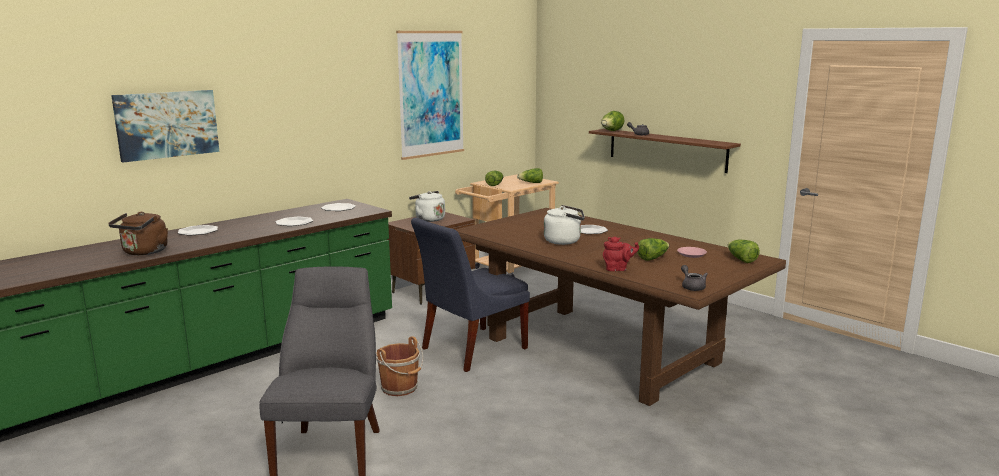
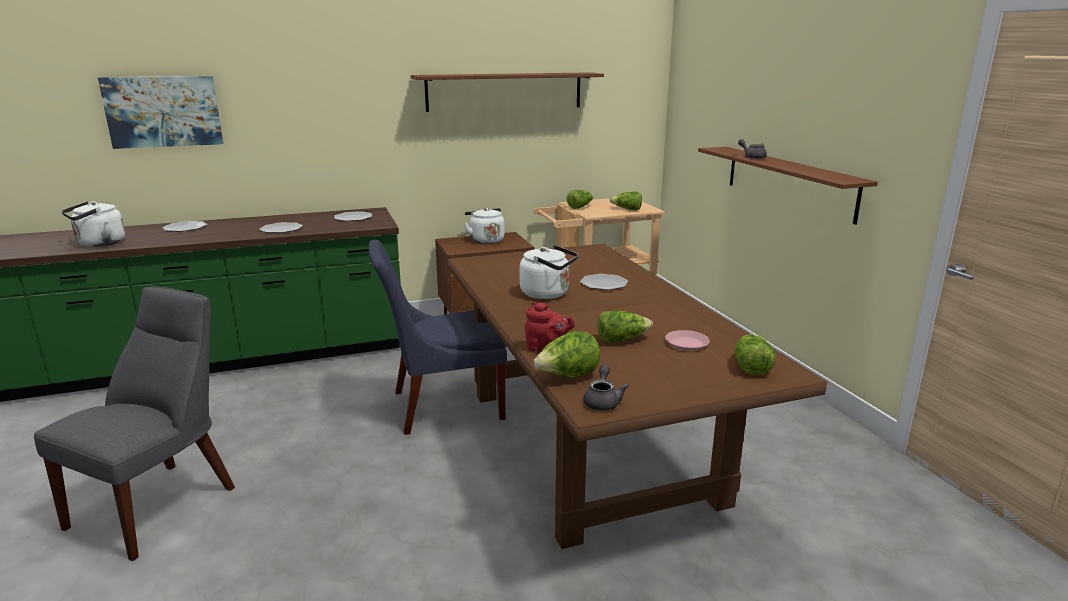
camera: 25 degrees right, 5 degrees up
brown kettle [108,212,168,255] -> white kettle [61,201,125,247]
brown bucket [376,336,423,396] -> none
picture [396,31,464,160] -> brown shelf [411,72,604,112]
lettuce [601,111,625,131] -> lettuce moved to [534,331,601,378]

